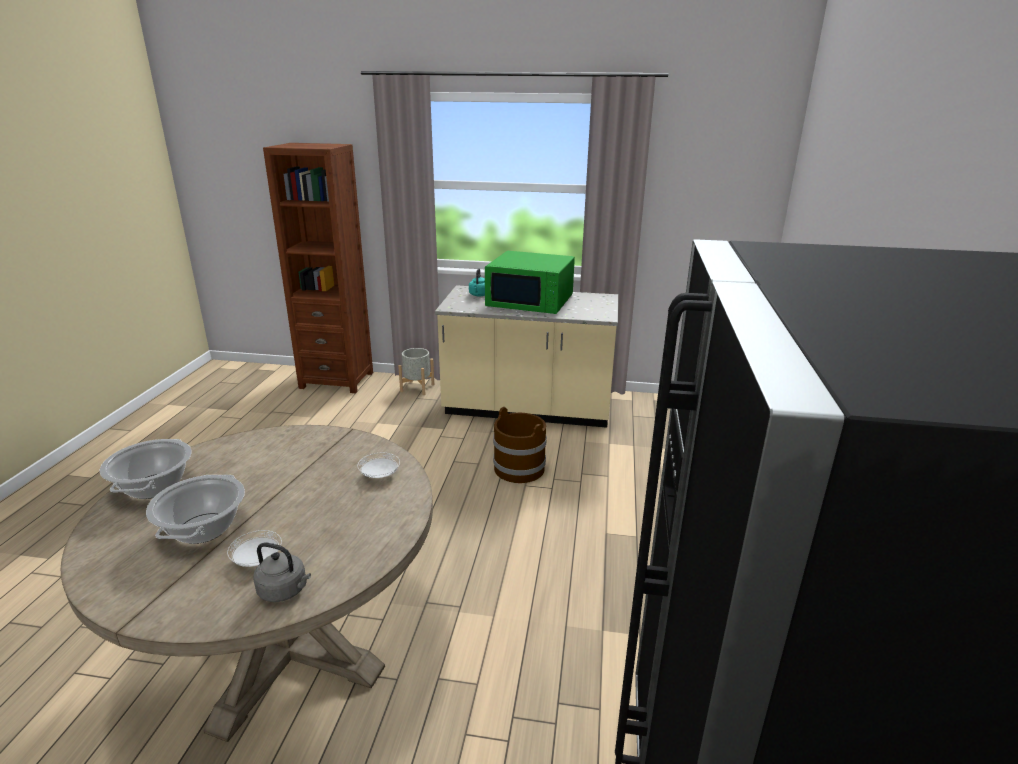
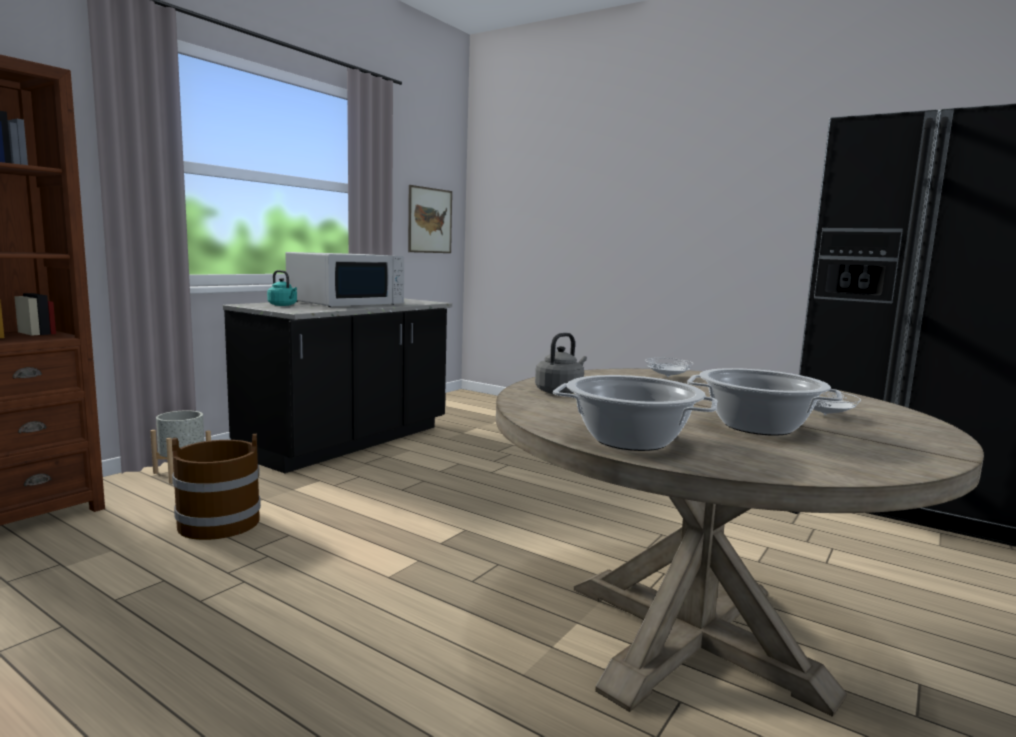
camera: 65 degrees left, 15 degrees down
grey kettle [253,543,311,602] -> grey kettle moved to [535,333,587,394]
beige counter [435,285,618,428] -> black counter [223,299,452,473]
green microwave [485,251,575,314] -> white microwave [285,252,404,307]
brown bucket [493,407,547,483] -> brown bucket moved to [172,434,261,540]
none -> picture [408,185,452,253]

